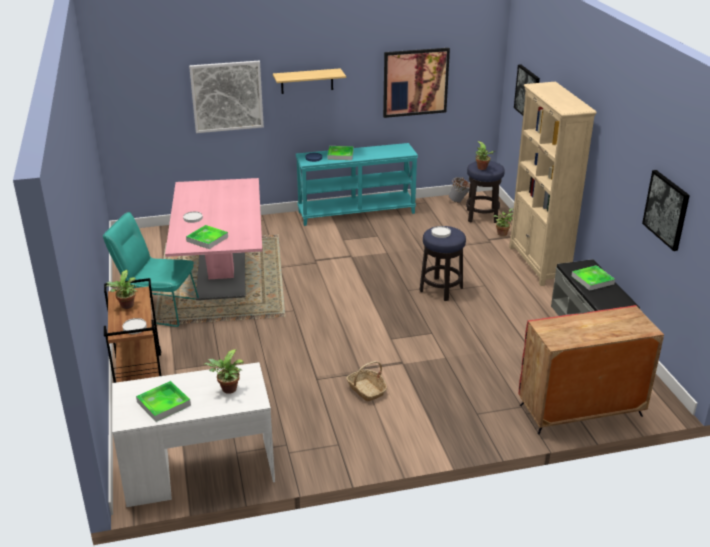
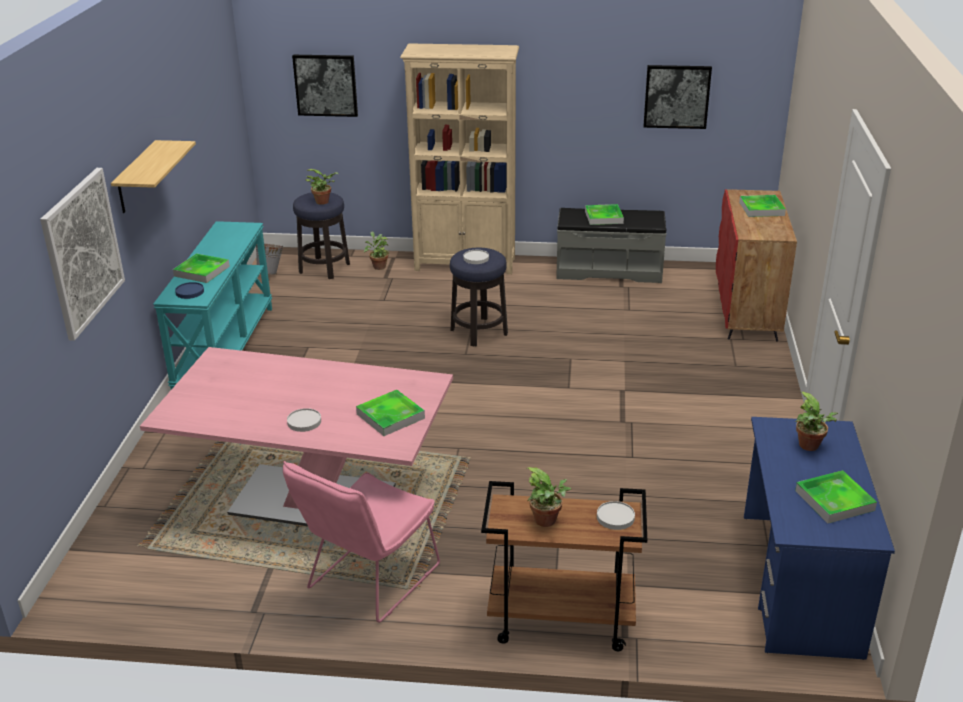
camera: 70 degrees left, 0 degrees up
turquoise chair [103,212,199,327] -> pink chair [283,461,440,623]
white desk [112,362,275,507] -> blue desk [744,417,895,660]
basket [346,361,387,402] -> none
picture [383,48,450,118] -> none
none -> tray [739,195,786,217]

